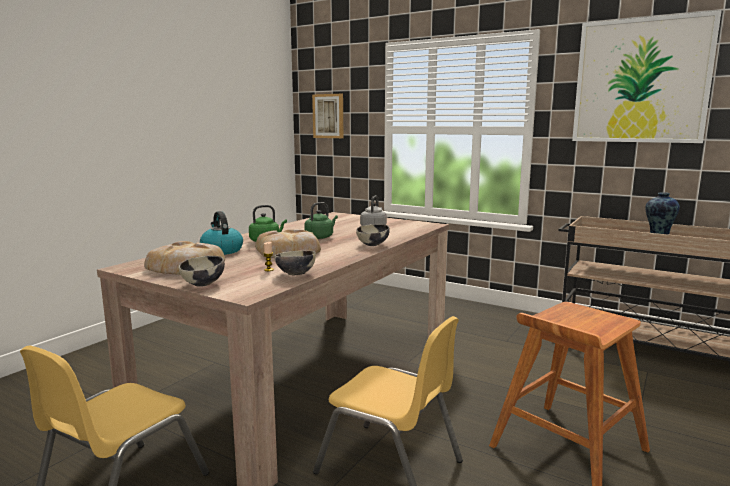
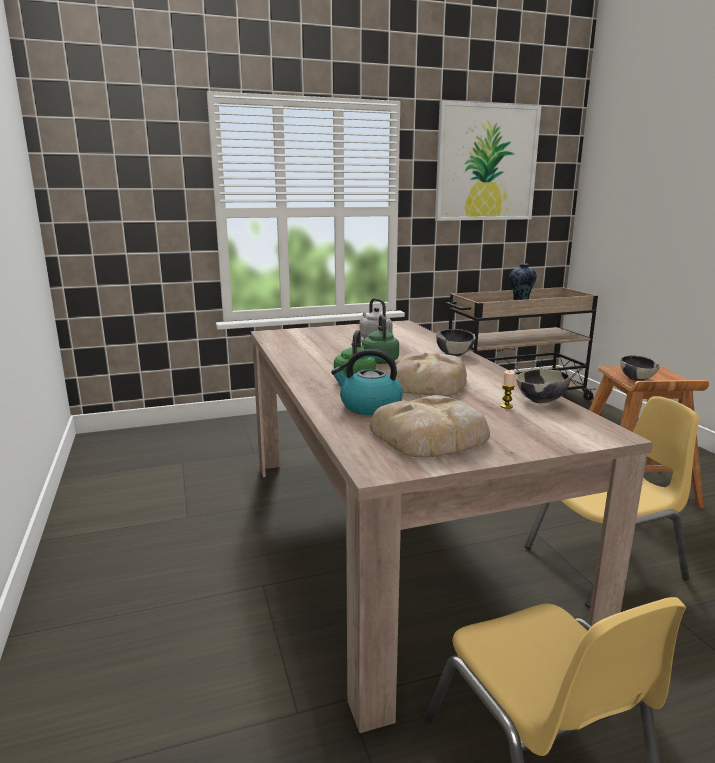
camera: 50 degrees left, 5 degrees up
bowl [178,256,225,287] -> bowl moved to [620,355,659,381]
picture [312,94,343,138] -> none

